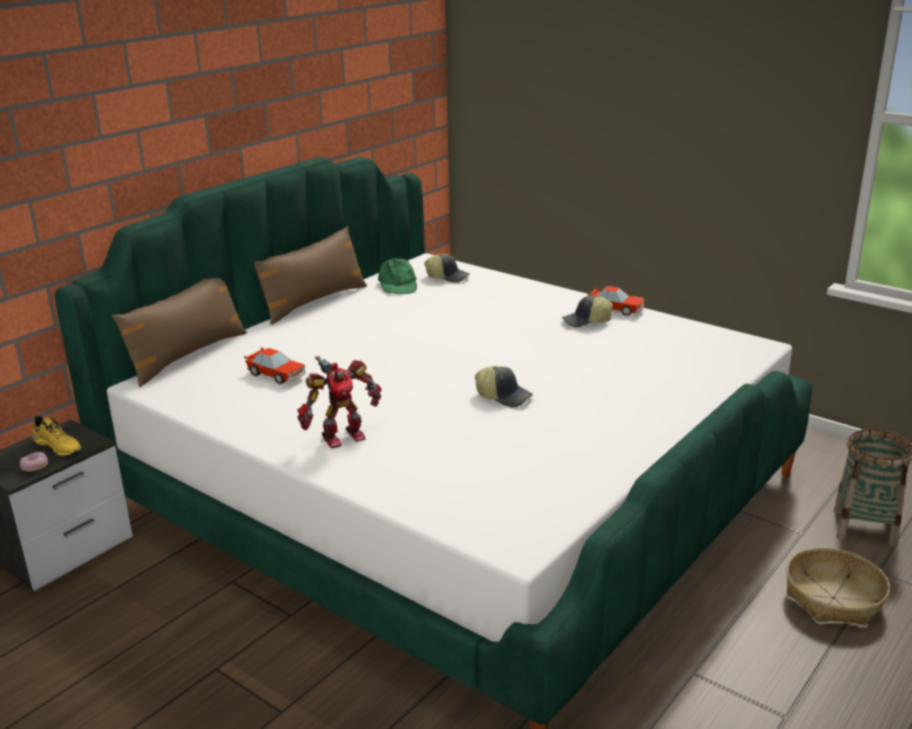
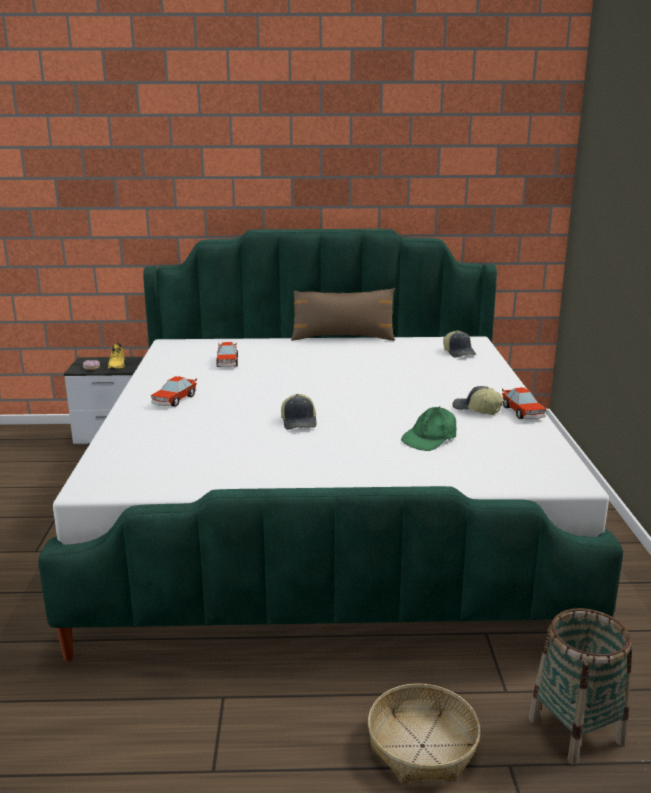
camera: 50 degrees right, 5 degrees down
brown pillow [112,278,247,387] -> none
toy robot [297,356,381,449] -> toy car [151,376,197,407]
green cap [378,258,417,294] -> green cap moved to [401,407,456,451]

